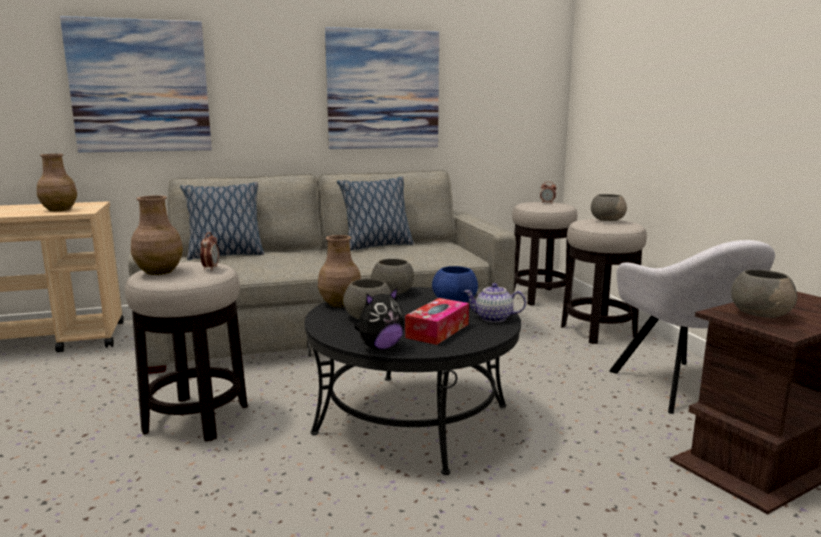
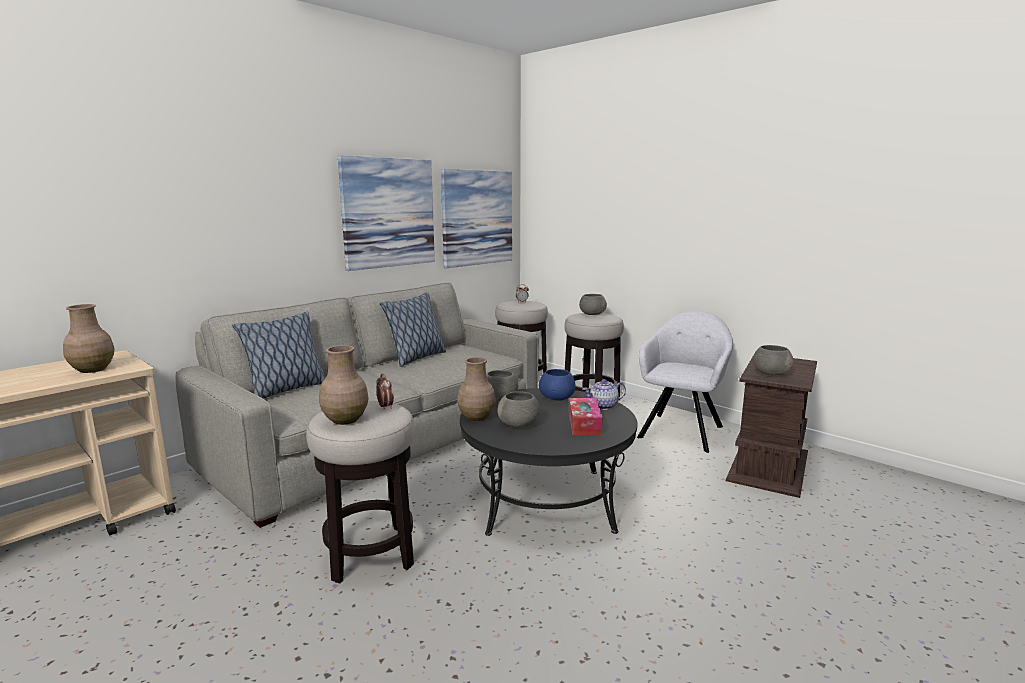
camera: 30 degrees left, 0 degrees up
picture [60,16,212,153] -> picture moved to [441,169,512,268]
plush toy [354,288,405,350] -> none
grey armchair [609,240,775,414] -> grey armchair turned 105 degrees counterclockwise [637,311,733,453]

